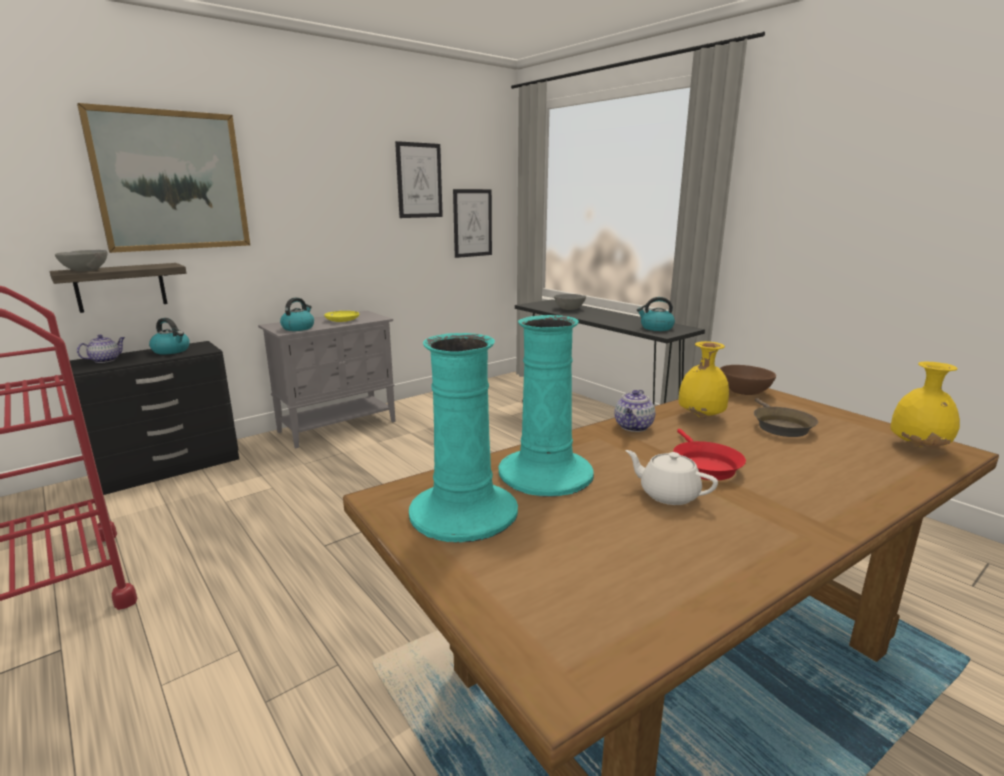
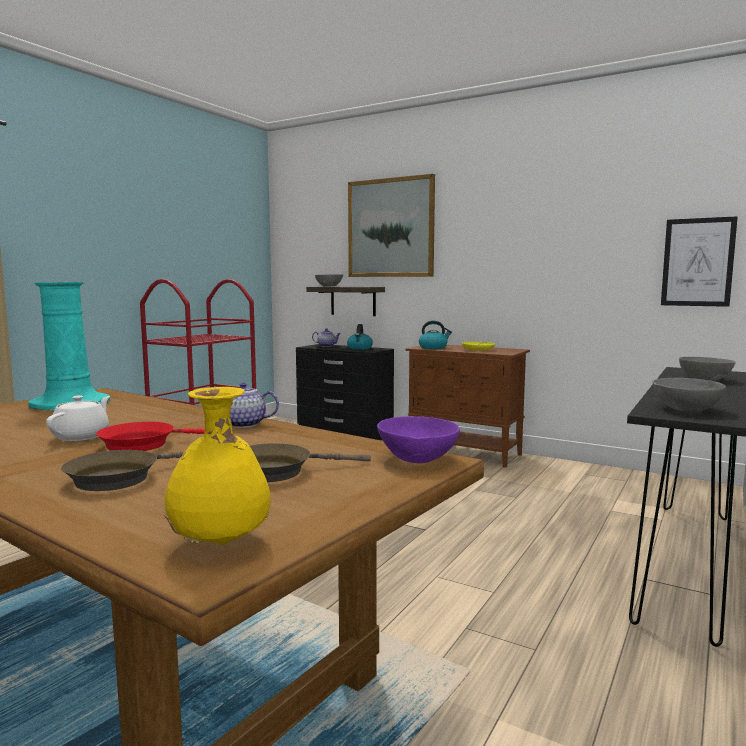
camera: 70 degrees right, 10 degrees down
grey cabinet [258,310,396,448] -> brown cabinet [405,345,530,468]
picture [395,141,443,218] -> none
turquoise vase [499,315,594,497] -> none
kettle [637,297,675,331] -> grey bowl [653,378,726,412]
yellow vase [678,341,729,418] -> none
brown bowl [720,365,776,395] -> purple bowl [377,416,460,463]
none -> brown frying pan [61,450,184,491]

